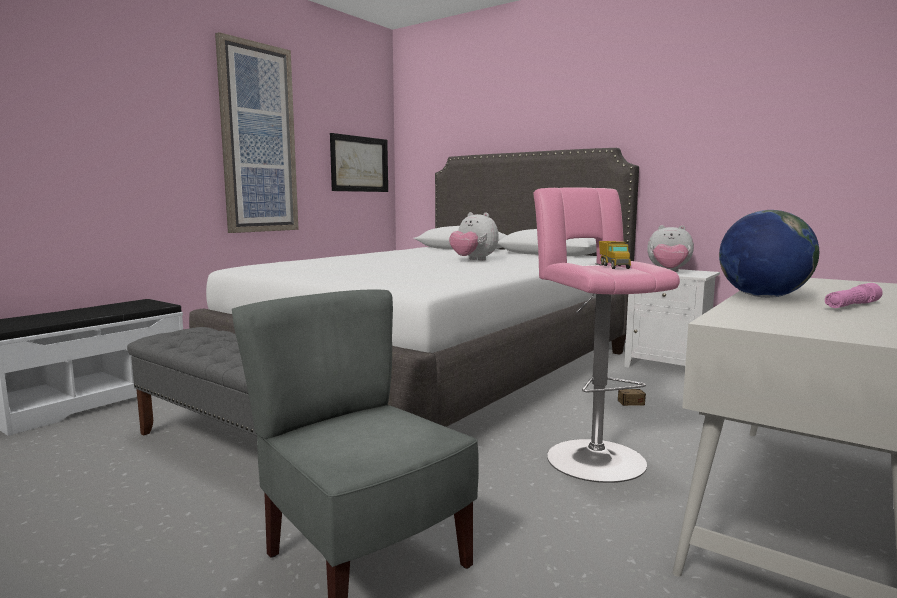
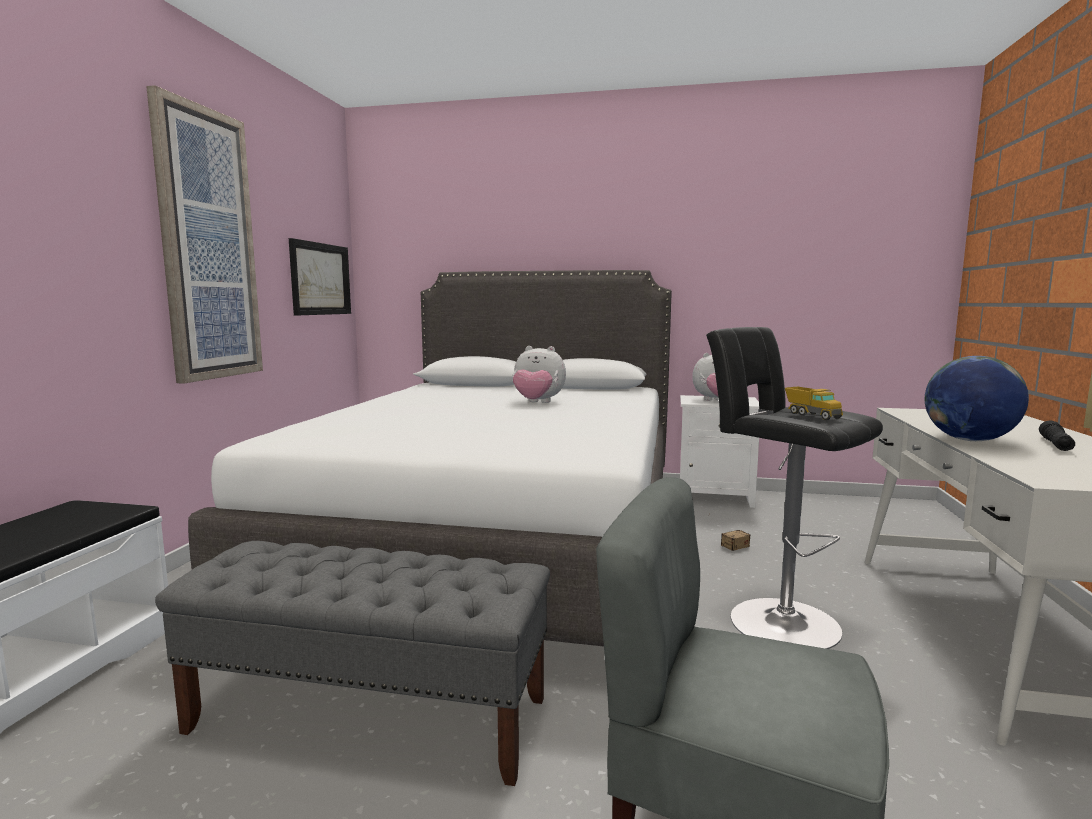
camera: 25 degrees left, 0 degrees up
pink stool [533,187,680,483] -> black stool [706,327,883,649]
pink flashlight [825,283,883,308] -> black flashlight [1039,421,1075,451]

